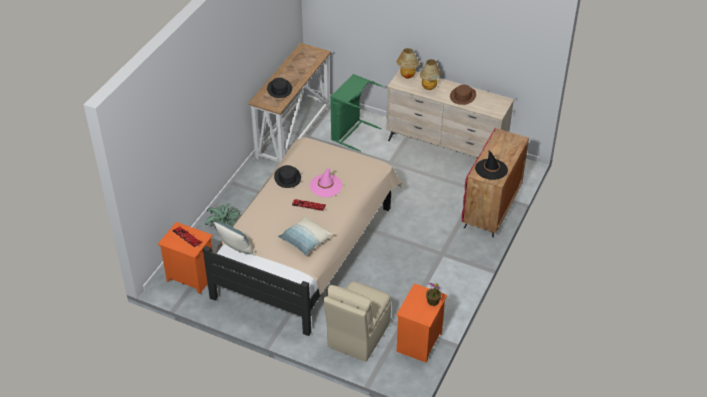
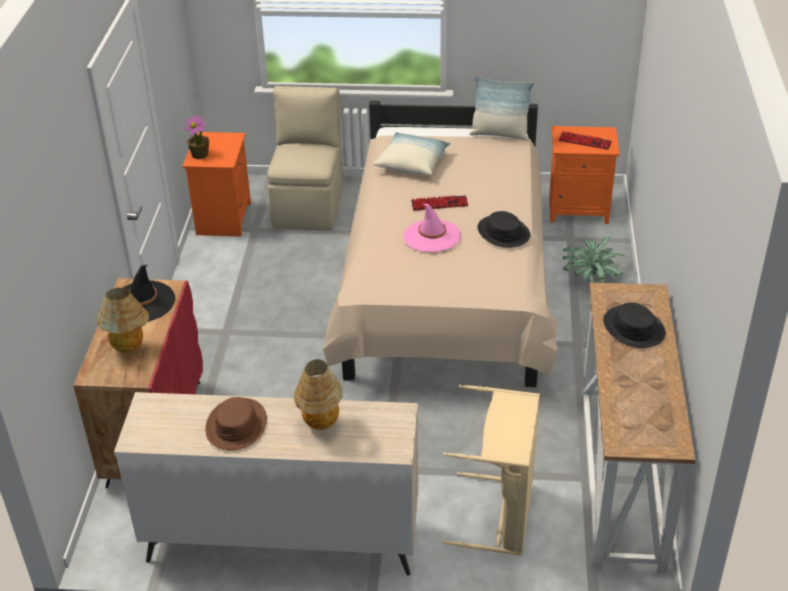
camera: 160 degrees right, 5 degrees down
green laundry basket [330,74,383,152] -> beige laundry basket [442,385,540,556]
table lamp [397,48,419,78] -> table lamp moved to [97,288,149,353]

